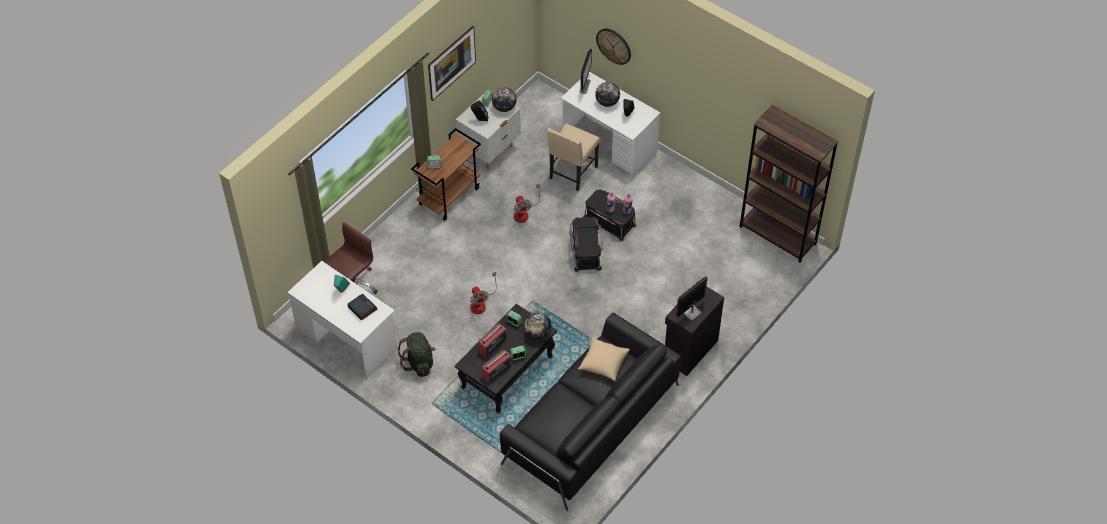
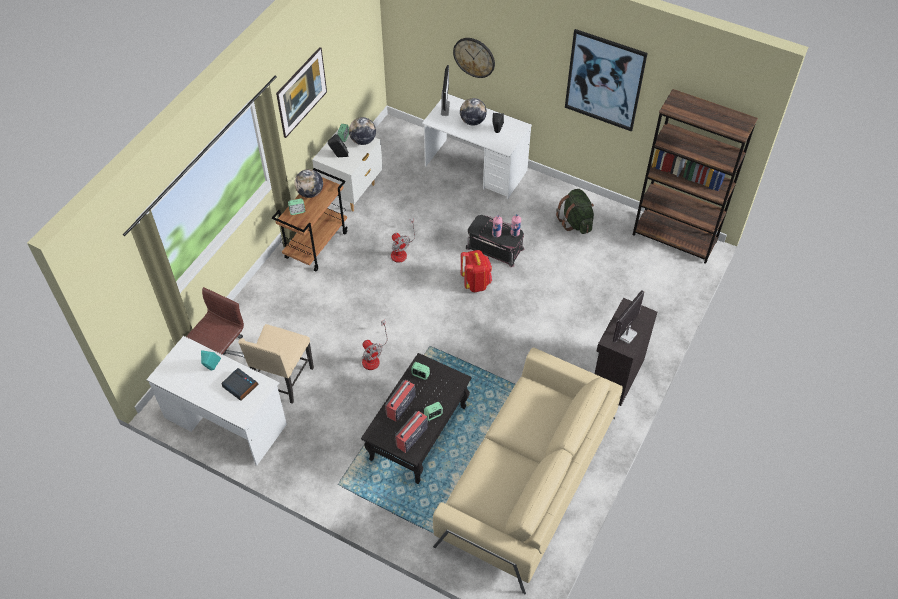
camera: 10 degrees left, 0 degrees up
green backpack [398,332,435,377] -> green backpack moved to [556,189,594,234]
black sofa [500,313,681,511] -> beige sofa [433,347,623,594]
globe [524,312,552,340] -> globe moved to [295,169,323,198]
beige chair [547,123,600,191] -> beige chair moved to [238,324,314,404]
black storage box [569,217,603,272] -> red backpack [461,250,492,292]
beige pillow [578,337,630,381] -> none
none -> picture [565,29,648,132]

